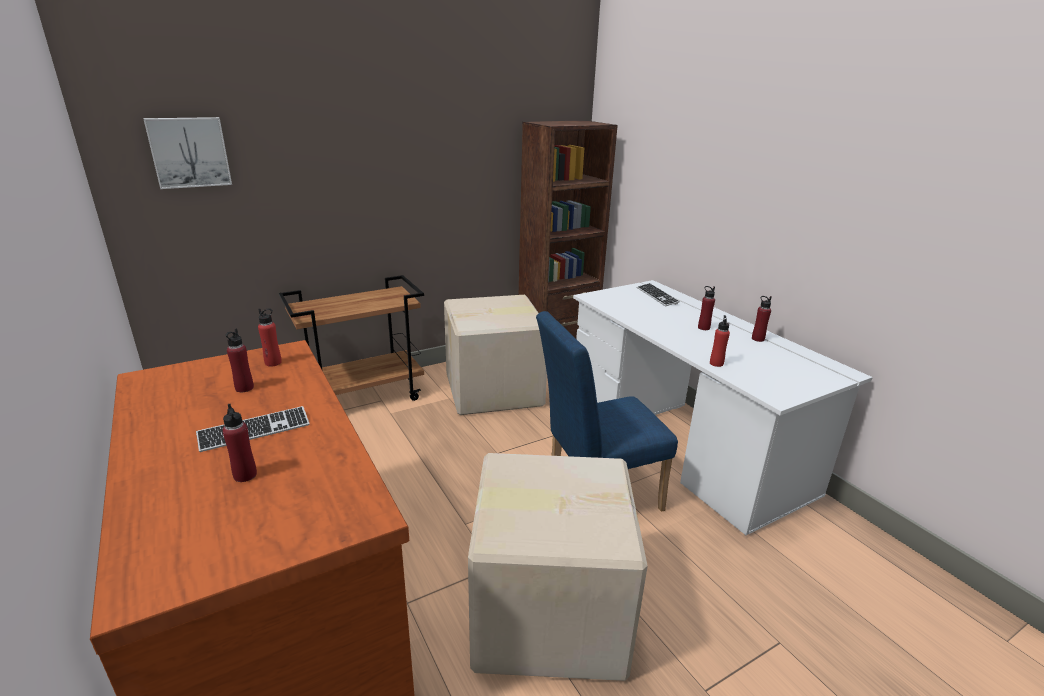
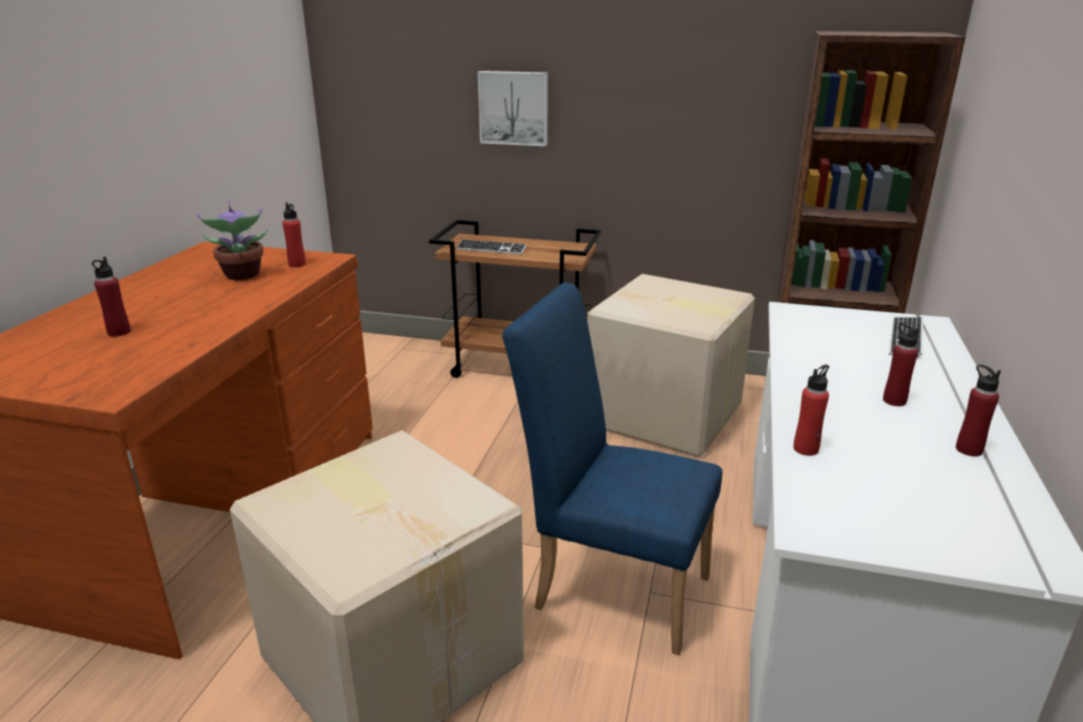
camera: 45 degrees right, 0 degrees up
picture [144,117,232,189] -> picture moved to [478,71,548,146]
keyboard [196,406,310,452] -> keyboard moved to [456,239,527,255]
red bottle [226,328,254,392] -> potted plant [196,200,268,280]

